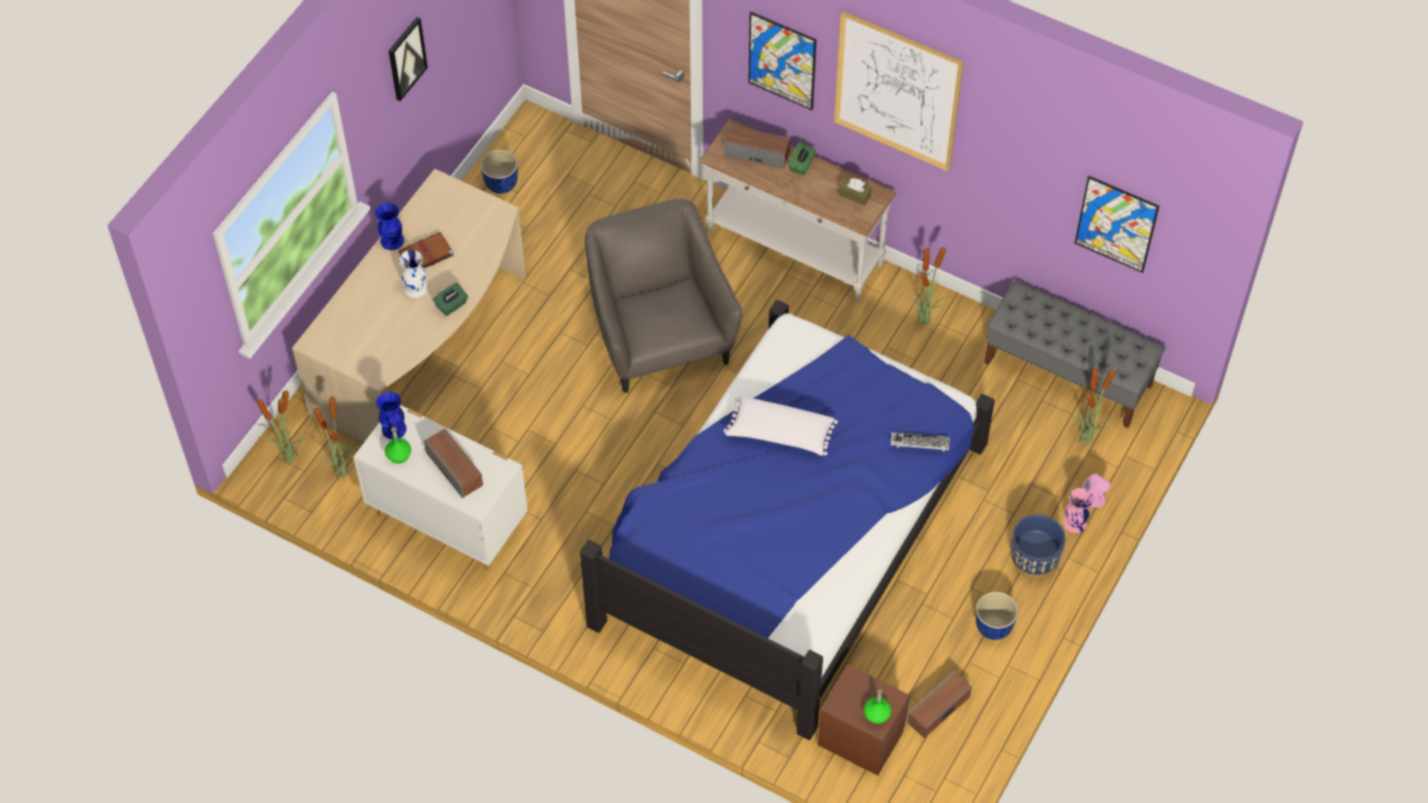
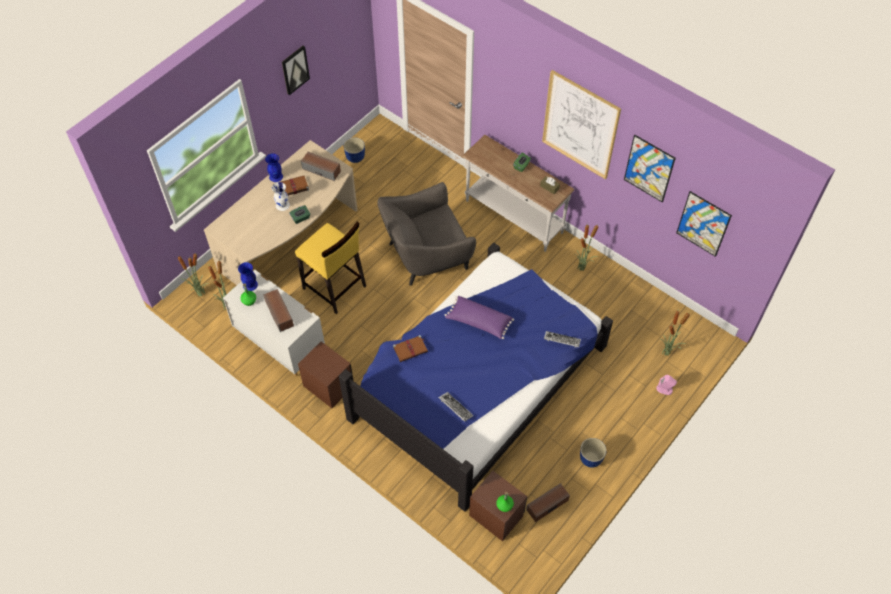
camera: 10 degrees right, 0 degrees up
grey armchair [585,199,742,393] -> grey armchair turned 105 degrees counterclockwise [377,182,476,286]
white pillow [723,396,838,456] -> purple pillow [445,296,514,339]
speaker [724,125,790,169] -> speaker moved to [301,152,341,181]
picture [748,12,817,110] -> picture moved to [624,135,676,203]
grey bench [984,280,1165,428] -> none
blue planter [1011,514,1065,579] -> none
pink vase [1063,488,1093,533] -> none
none -> yellow stool [295,222,366,314]
none -> brown nightstand [298,342,352,408]
none -> brown book [393,335,428,362]
none -> keyboard [439,392,474,422]

